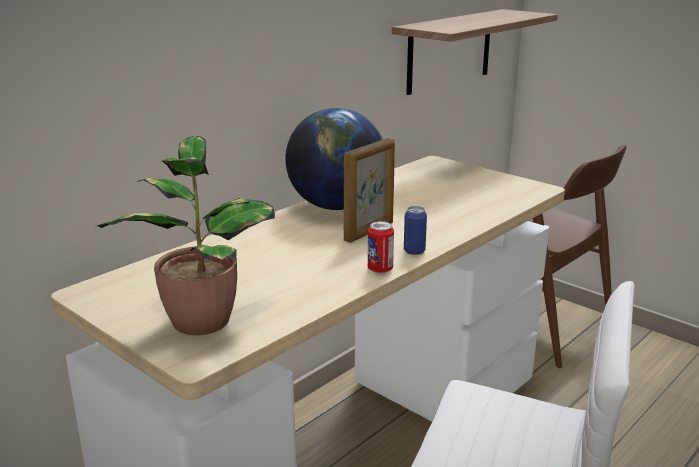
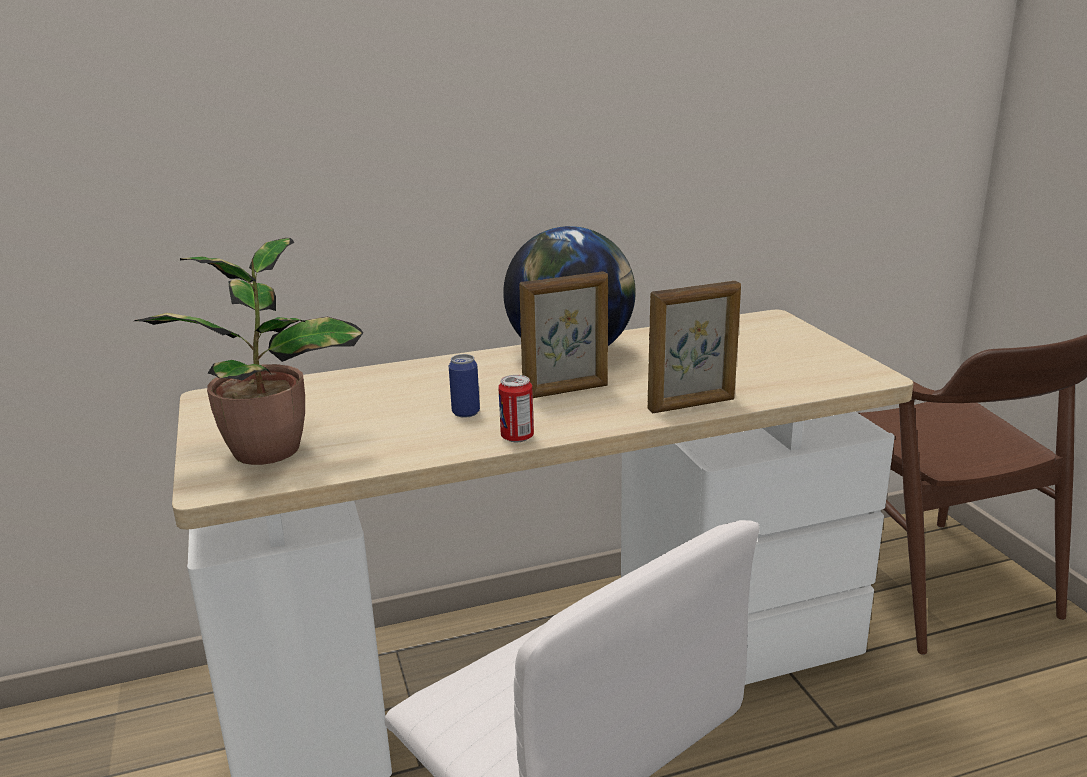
camera: 30 degrees right, 0 degrees up
shelf [392,9,558,95] -> none
can [404,206,427,255] -> can moved to [449,354,480,418]
none -> picture frame [648,281,741,413]

